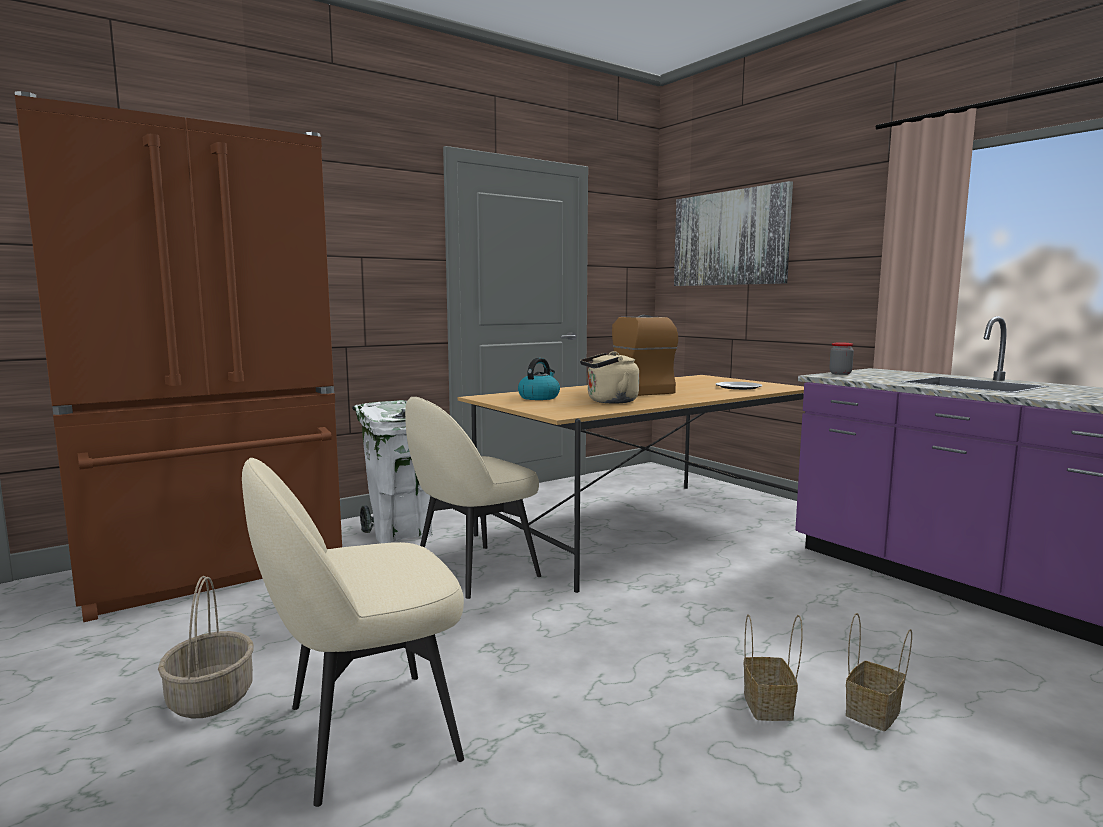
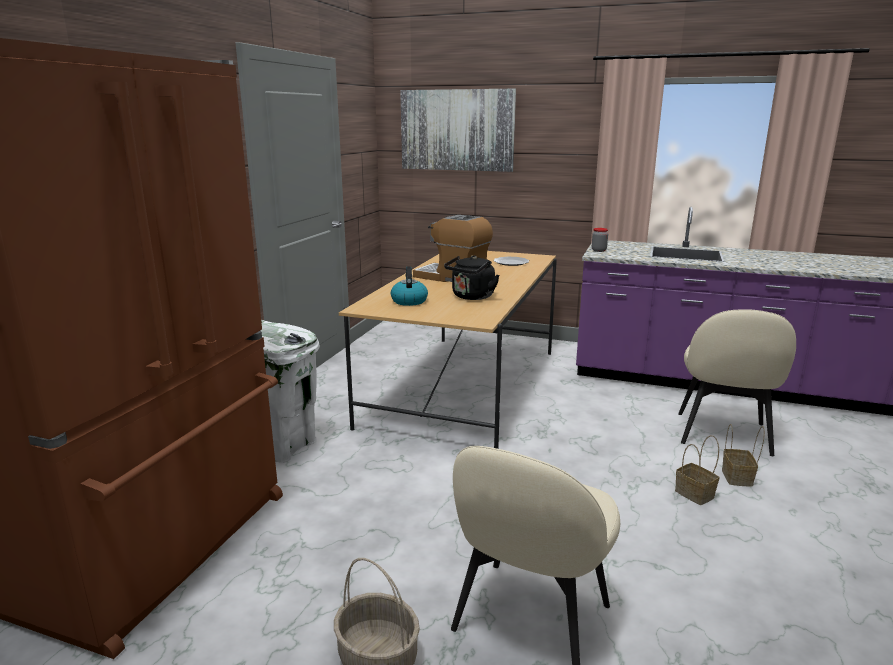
camera: 35 degrees left, 10 degrees up
beige chair [405,397,541,599] -> beige chair moved to [678,309,796,456]
beige kettle [580,351,639,404] -> black kettle [444,255,500,300]

